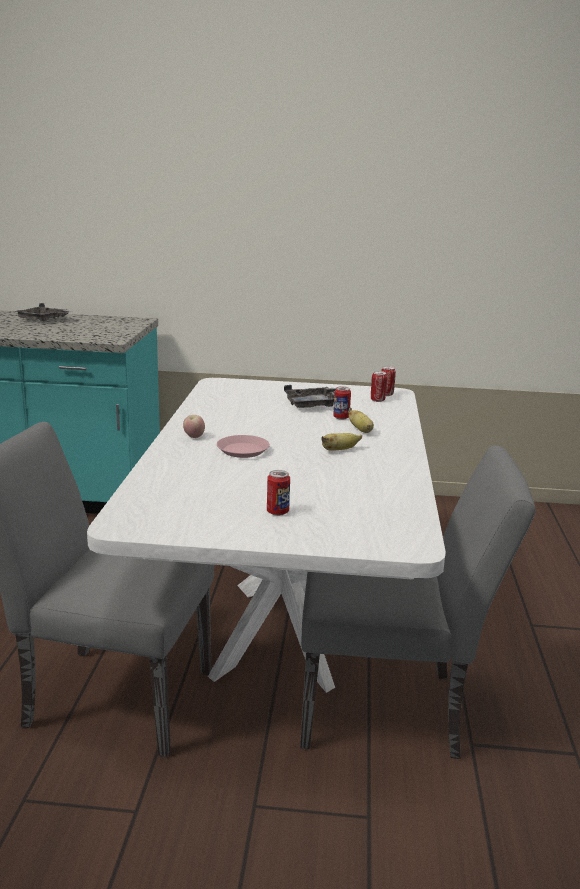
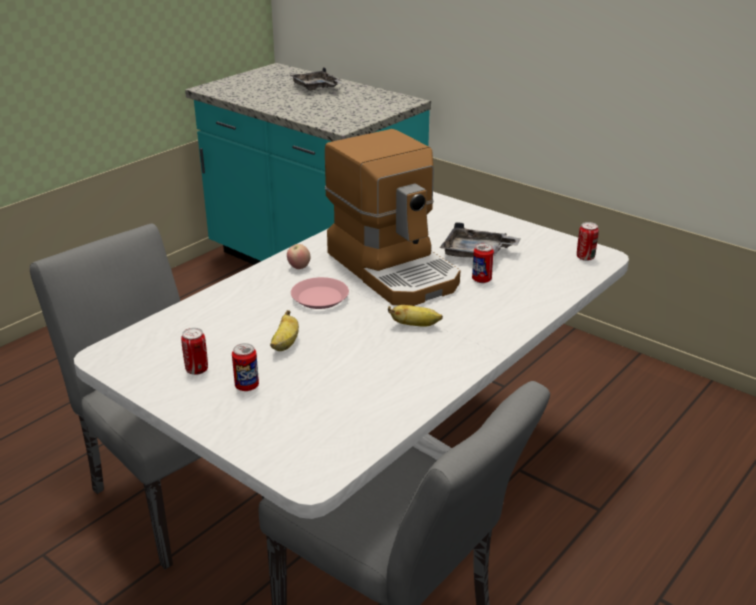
camera: 35 degrees right, 10 degrees up
banana [348,408,374,433] -> banana moved to [270,310,299,351]
can [371,371,387,402] -> can moved to [181,328,208,375]
none -> coffee machine [325,129,460,306]

